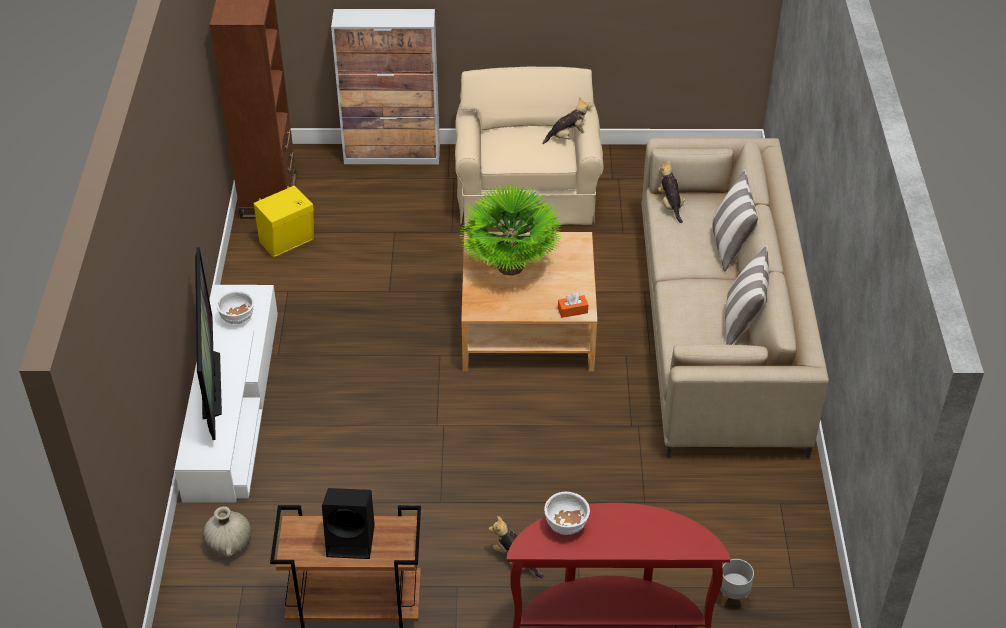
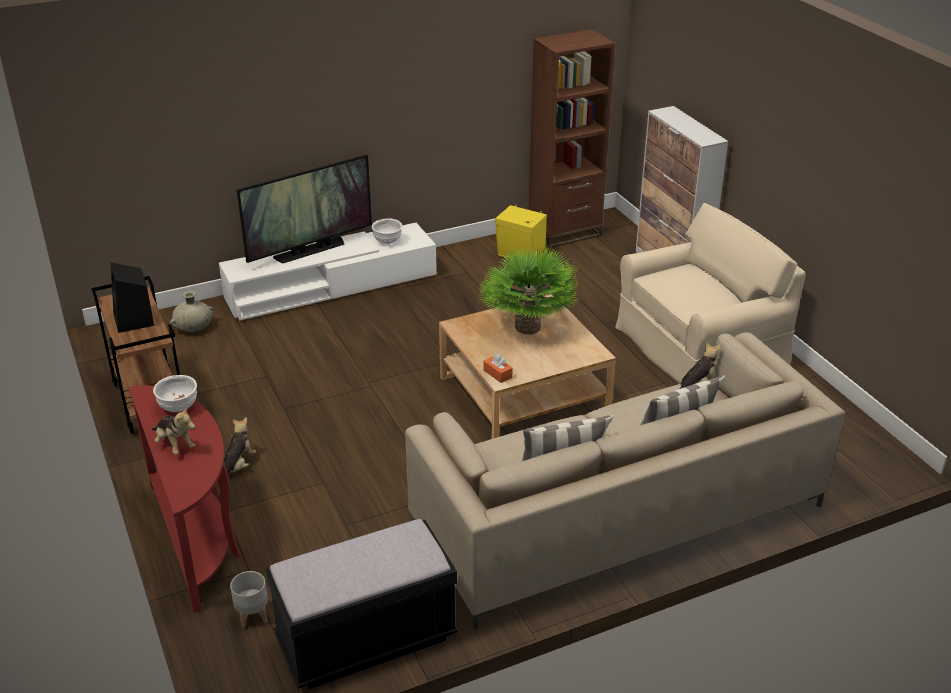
camera: 65 degrees right, 10 degrees down
plush toy [543,97,590,144] -> plush toy moved to [152,407,196,454]
none -> black bench [265,519,458,689]

